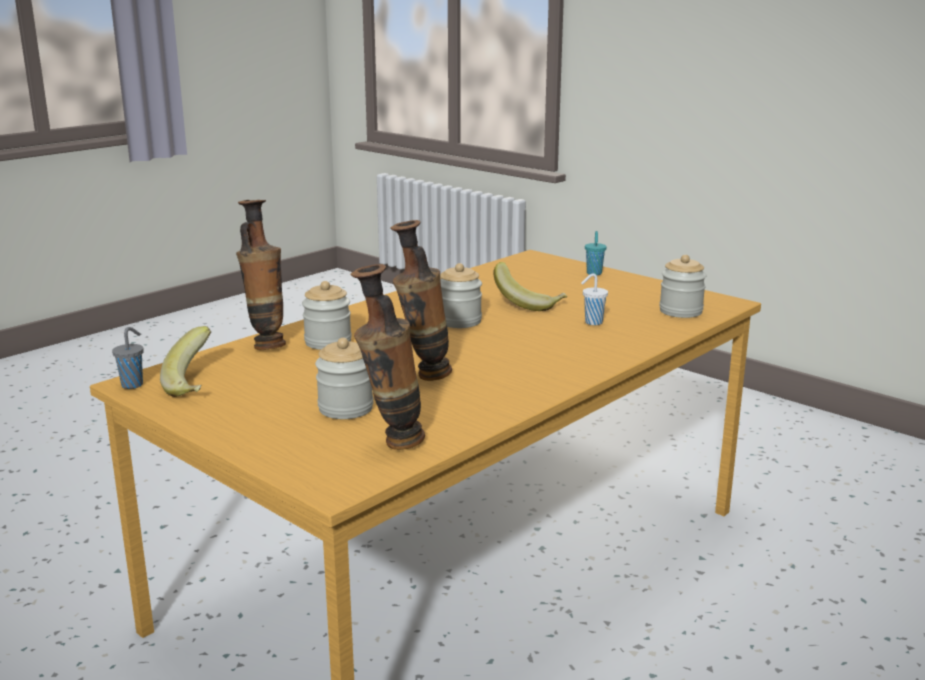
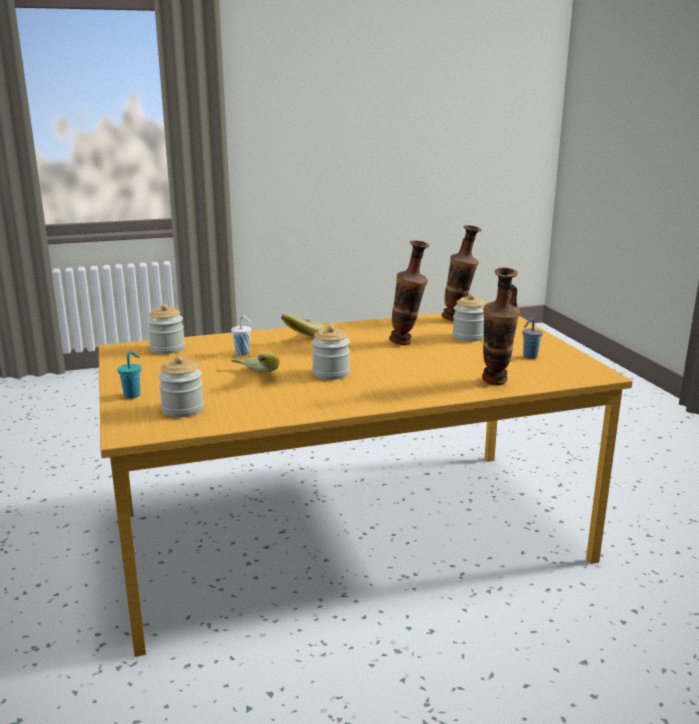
camera: 150 degrees left, 0 degrees up
grey cup [112,327,144,389] -> grey cup moved to [522,318,543,359]
banana [160,326,211,397] -> banana moved to [281,314,323,337]
jar [302,281,352,350] -> jar moved to [158,356,204,418]

